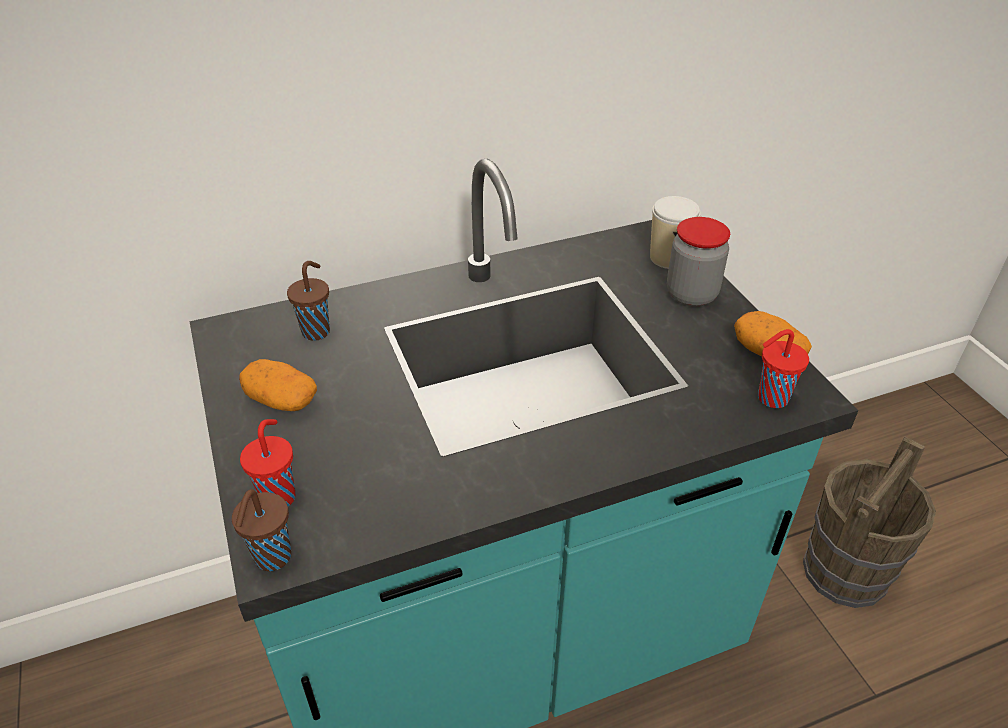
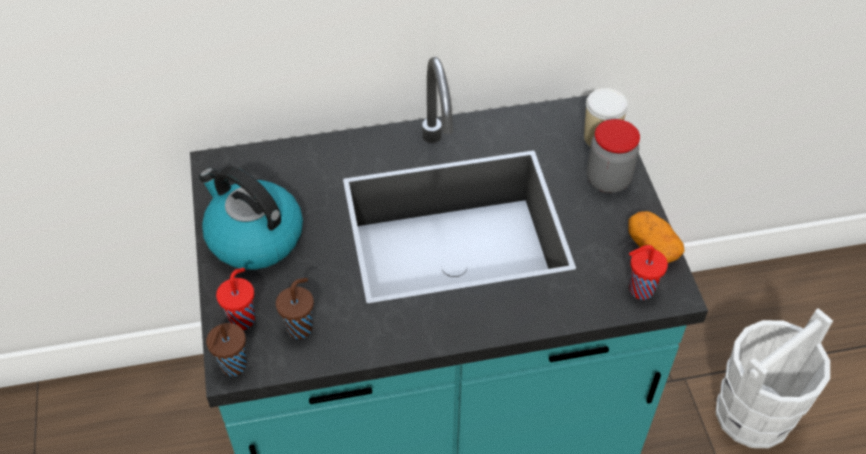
camera: 10 degrees right, 10 degrees up
potato [239,359,317,411] -> kettle [199,166,303,270]
brown cup [287,261,330,341] -> brown cup moved to [276,278,314,339]
brown bucket [803,437,936,608] -> white bucket [716,308,833,448]

